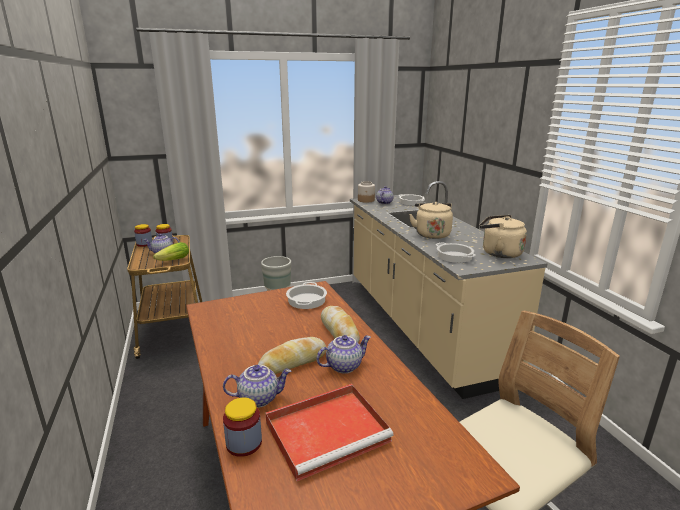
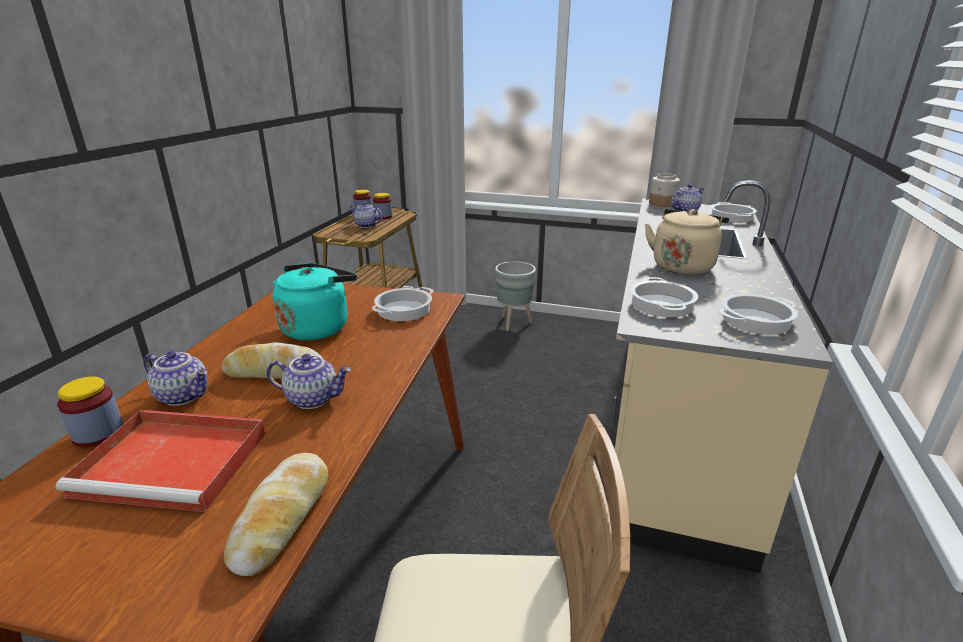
camera: 35 degrees right, 5 degrees up
lettuce [153,242,189,261] -> none
bread [321,306,360,342] -> bread moved to [224,453,328,576]
beige kettle [480,215,527,258] -> cooking pot [720,294,798,334]
none -> turquoise kettle [273,263,357,340]

